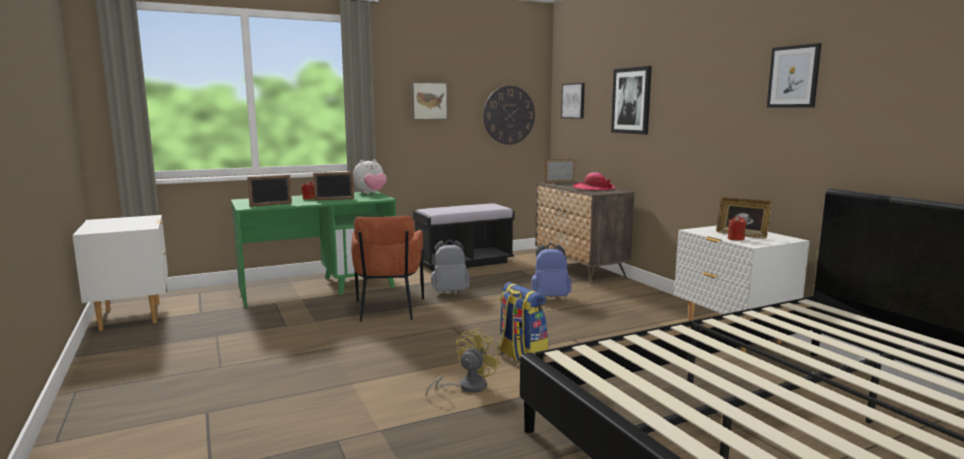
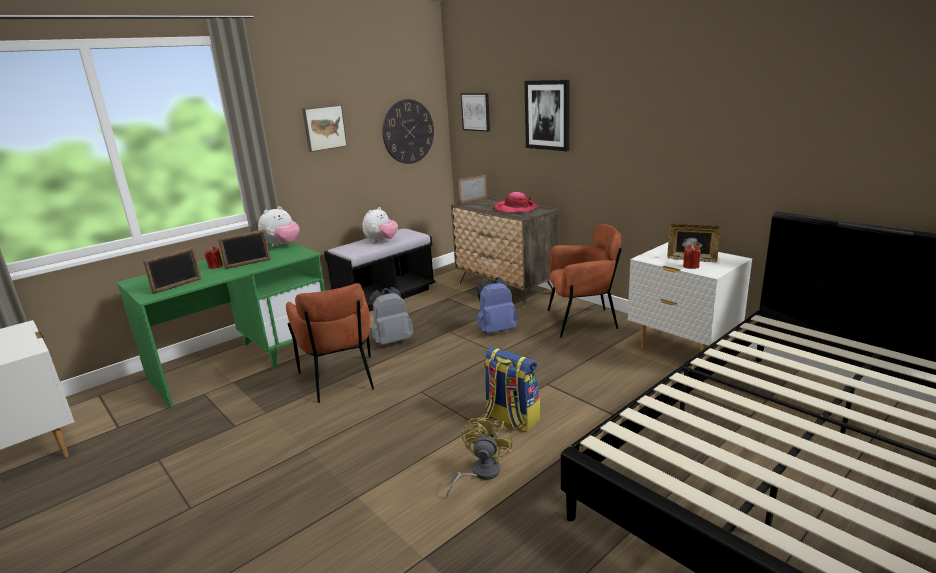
camera: 15 degrees left, 10 degrees up
picture [767,43,822,108] -> none
none -> plush toy [362,207,398,242]
none -> brown armchair [548,224,622,338]

